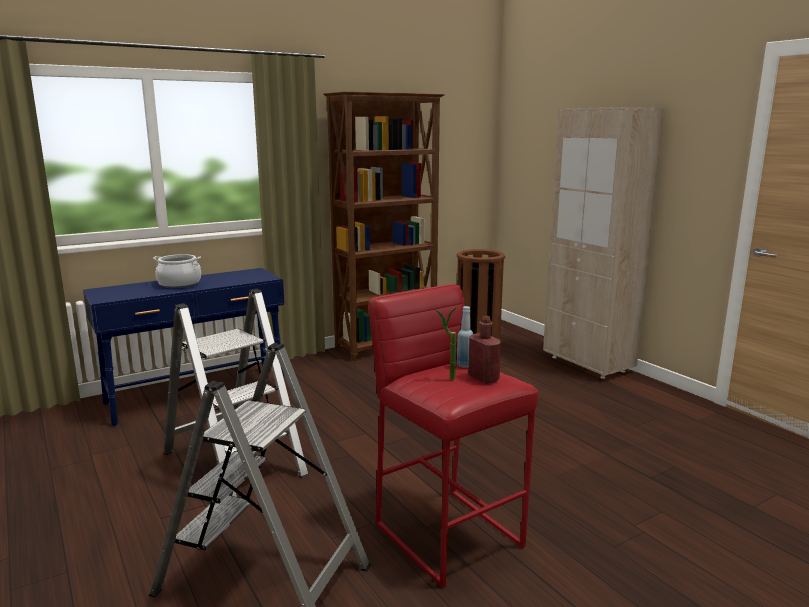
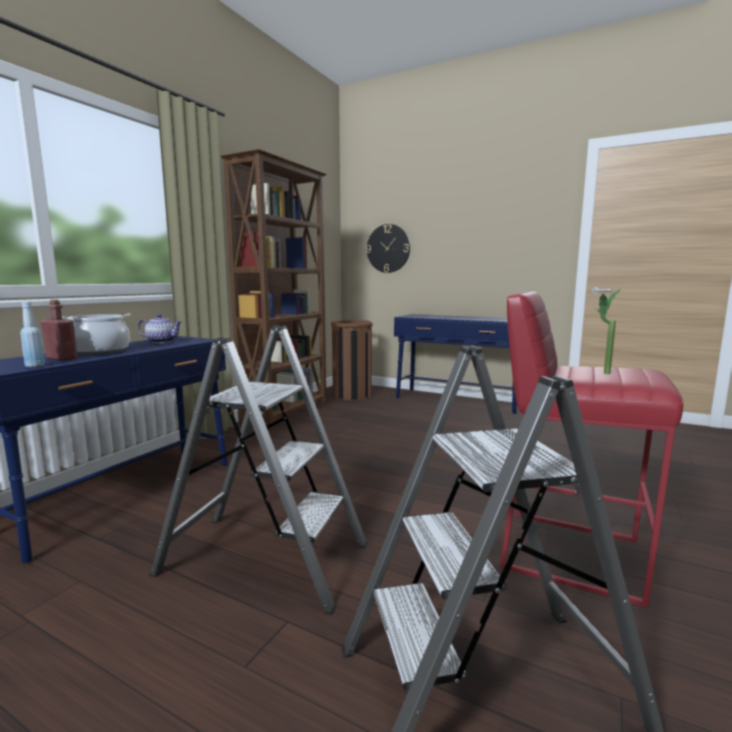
camera: 30 degrees left, 5 degrees down
blue bottle [457,306,473,367] -> blue bottle moved to [20,302,45,367]
red bottle [468,316,502,384] -> red bottle moved to [41,300,77,361]
beige cabinet [543,107,665,379] -> blue console table [394,314,517,414]
none -> teapot [137,314,183,343]
none -> wall clock [366,224,410,273]

